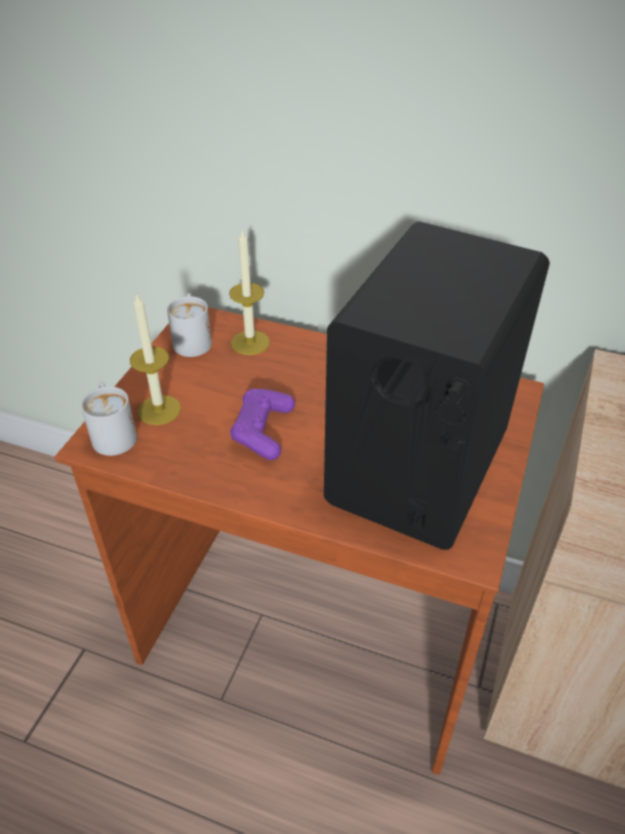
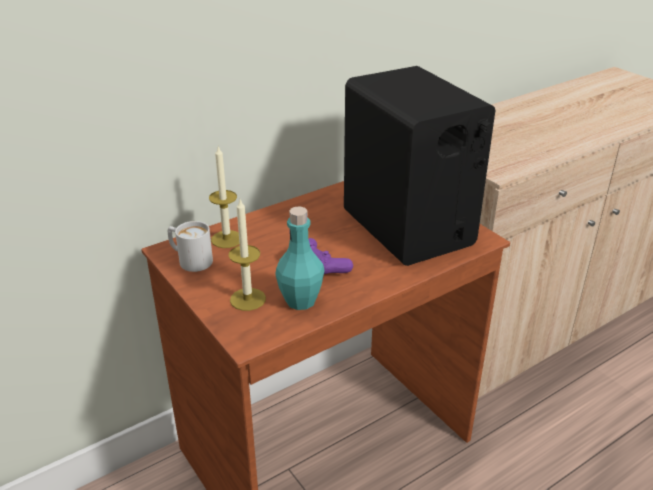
camera: 55 degrees left, 10 degrees down
white mug [81,382,137,456] -> none
none -> turquoise bottle [275,206,325,310]

